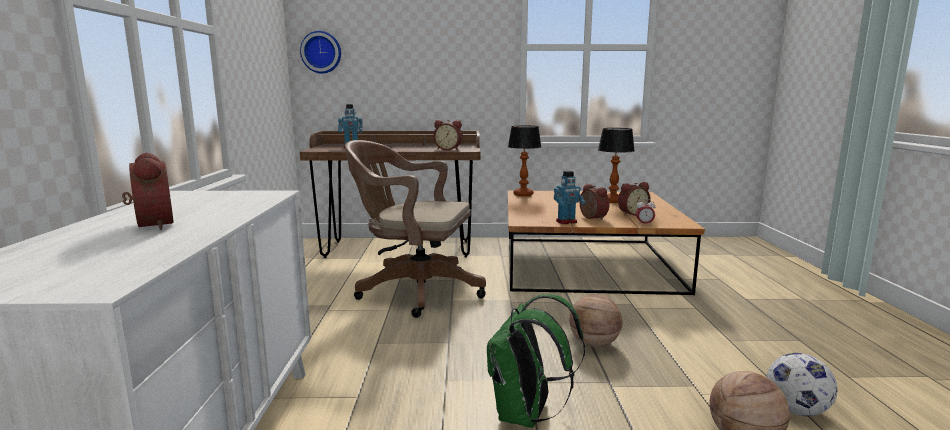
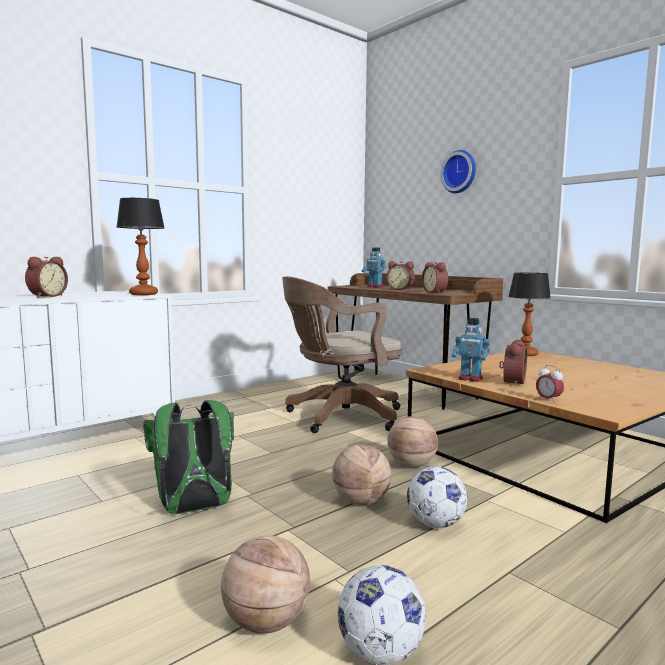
camera: 50 degrees right, 5 degrees down
wall clock [300,31,341,74] -> wall clock moved to [440,150,476,193]
brown office chair [345,140,486,318] -> brown office chair turned 90 degrees counterclockwise [282,276,403,433]
table lamp [598,128,635,203] -> table lamp moved to [117,198,164,295]
alarm clock [618,182,651,216] -> alarm clock moved to [387,261,415,290]
none -> basketball [387,416,438,467]
none -> football [407,467,467,528]

